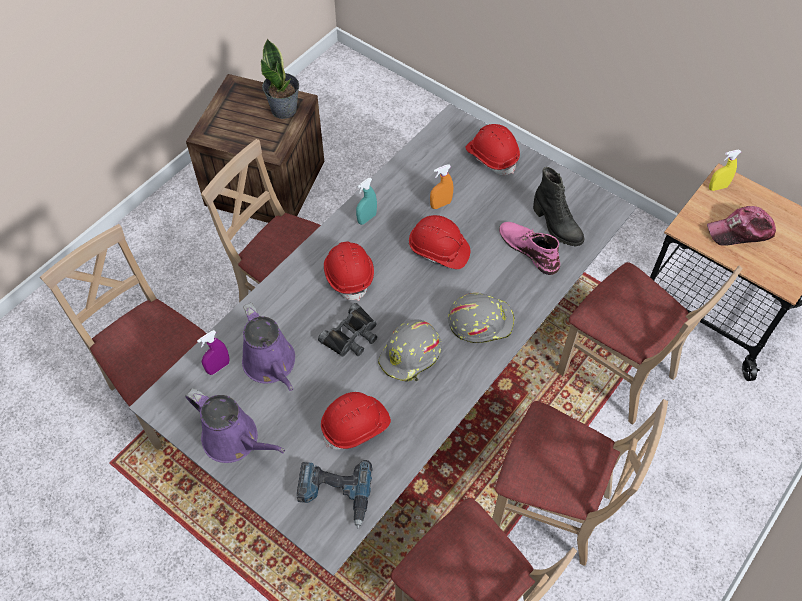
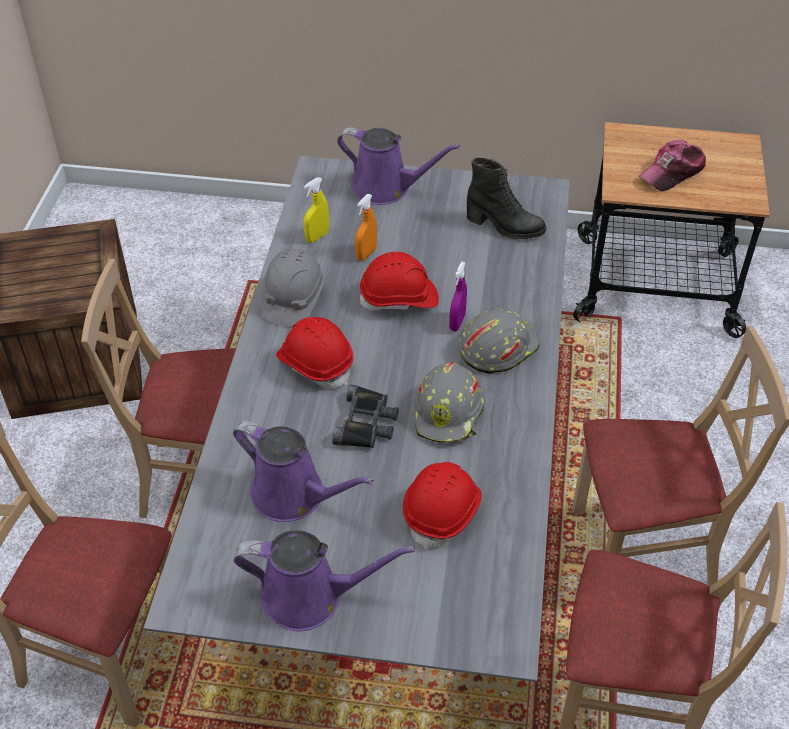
camera: 30 degrees left, 10 degrees down
purple spray bottle [197,330,229,375] -> purple spray bottle moved to [449,262,467,331]
potted plant [261,38,299,119] -> none
power drill [296,460,373,529] -> none
turquoise spray bottle [356,178,377,225] -> grey hard hat [261,249,325,327]
red hard hat [465,124,520,175] -> purple watering can [337,128,460,205]
pink boot [499,222,560,275] -> none
beige chair [557,262,743,425] -> none
yellow spray bottle [709,150,741,191] -> yellow spray bottle moved to [304,177,329,243]

